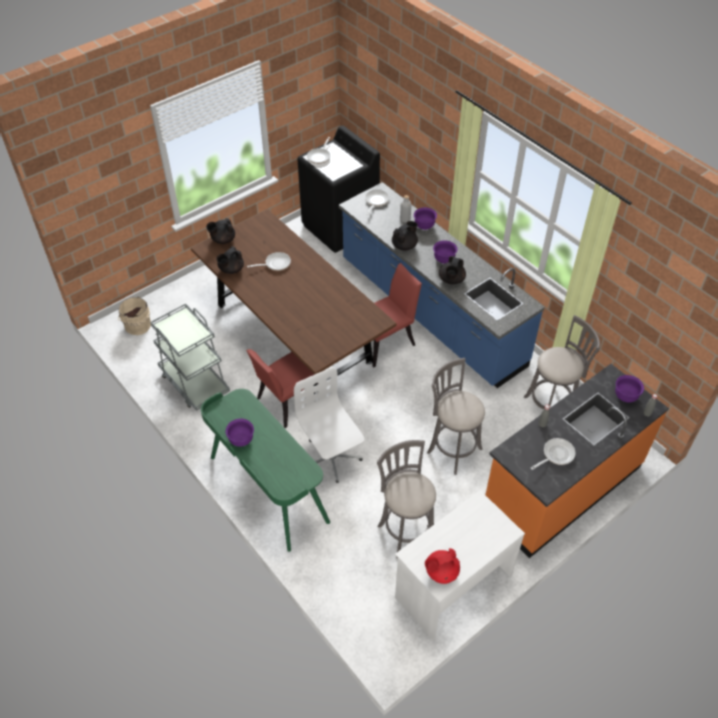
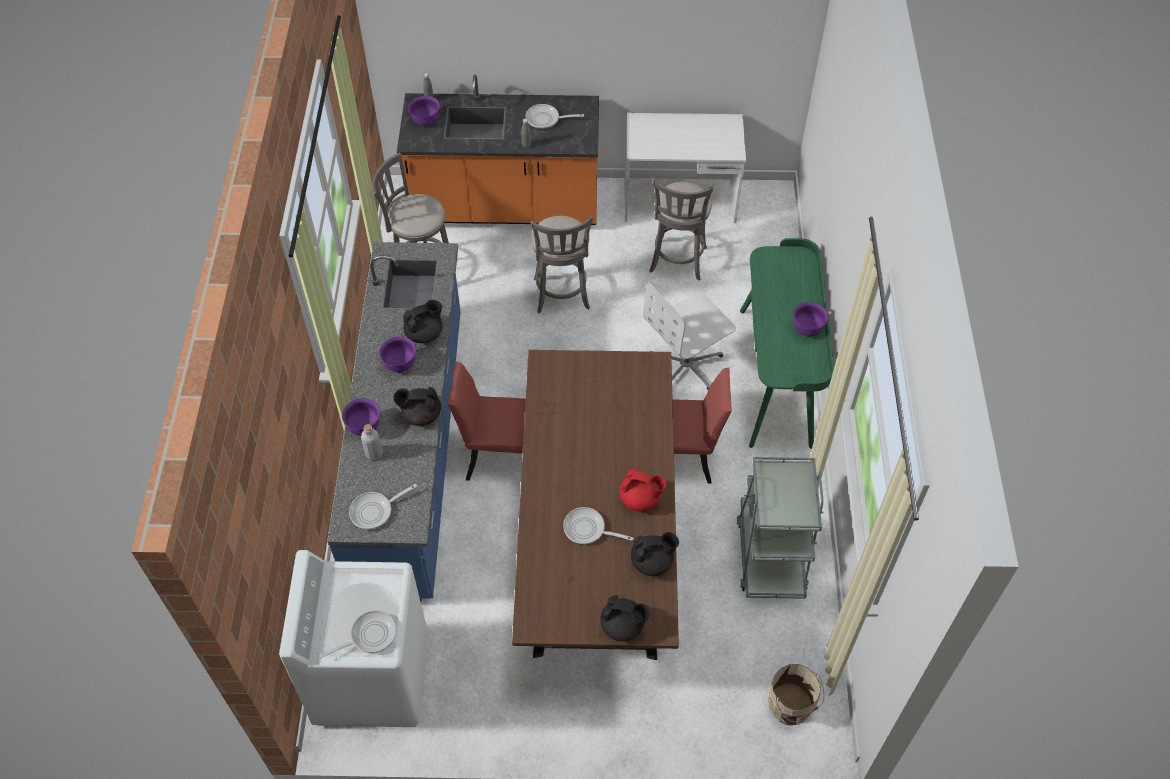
camera: 140 degrees left, 5 degrees up
white office chair [294,367,364,483] -> white office chair turned 45 degrees clockwise [643,282,736,390]
black washing machine [298,125,380,253] -> white washing machine [279,550,428,727]
red teapot [425,548,460,584] -> red teapot moved to [620,468,667,511]

